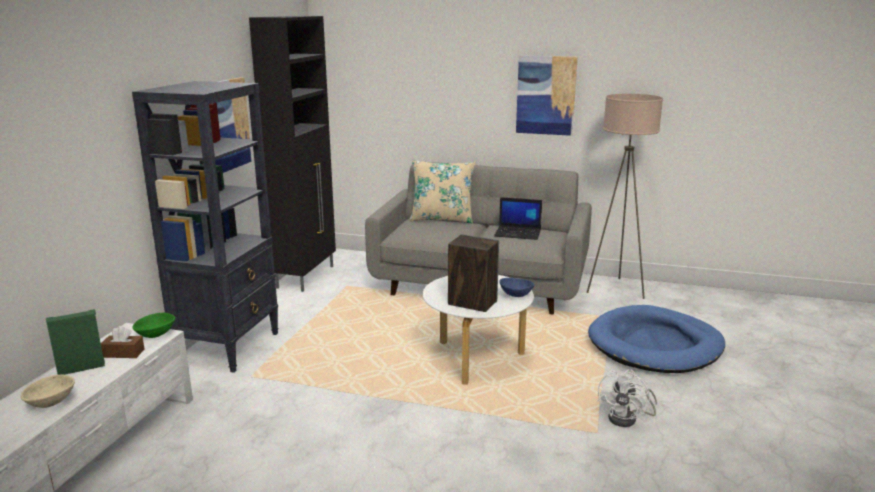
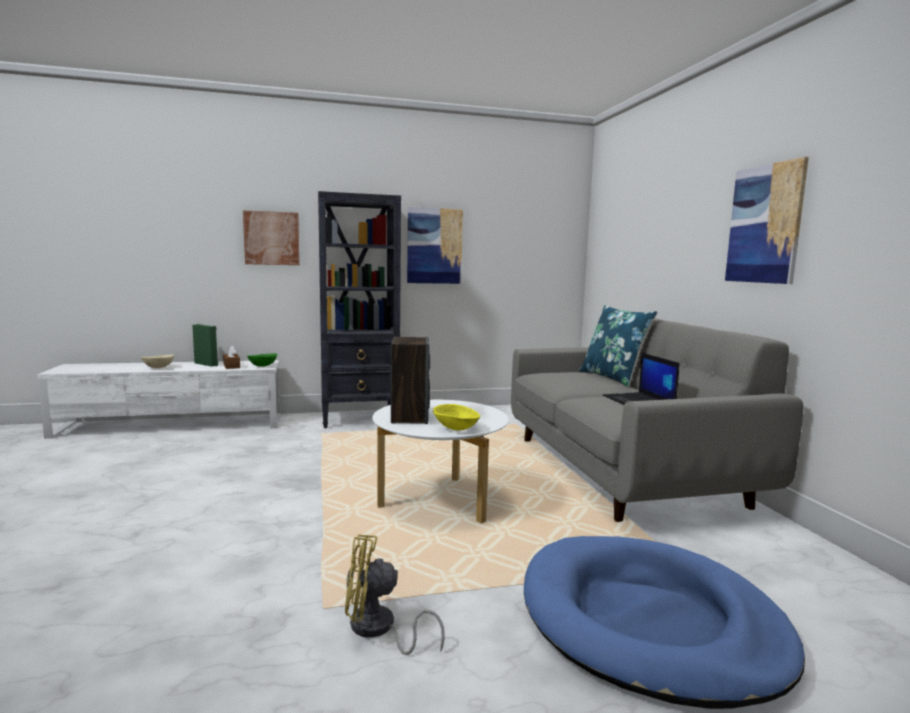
camera: 60 degrees right, 10 degrees down
black cabinet [249,16,336,292] -> none
beige pillow [409,160,476,223] -> blue pillow [579,305,658,387]
blue bowl [499,278,535,297] -> yellow bowl [433,404,480,431]
beige floor lamp [587,94,663,299] -> none
white fan [598,369,657,427] -> yellow fan [345,535,445,655]
none -> picture [243,210,300,265]

